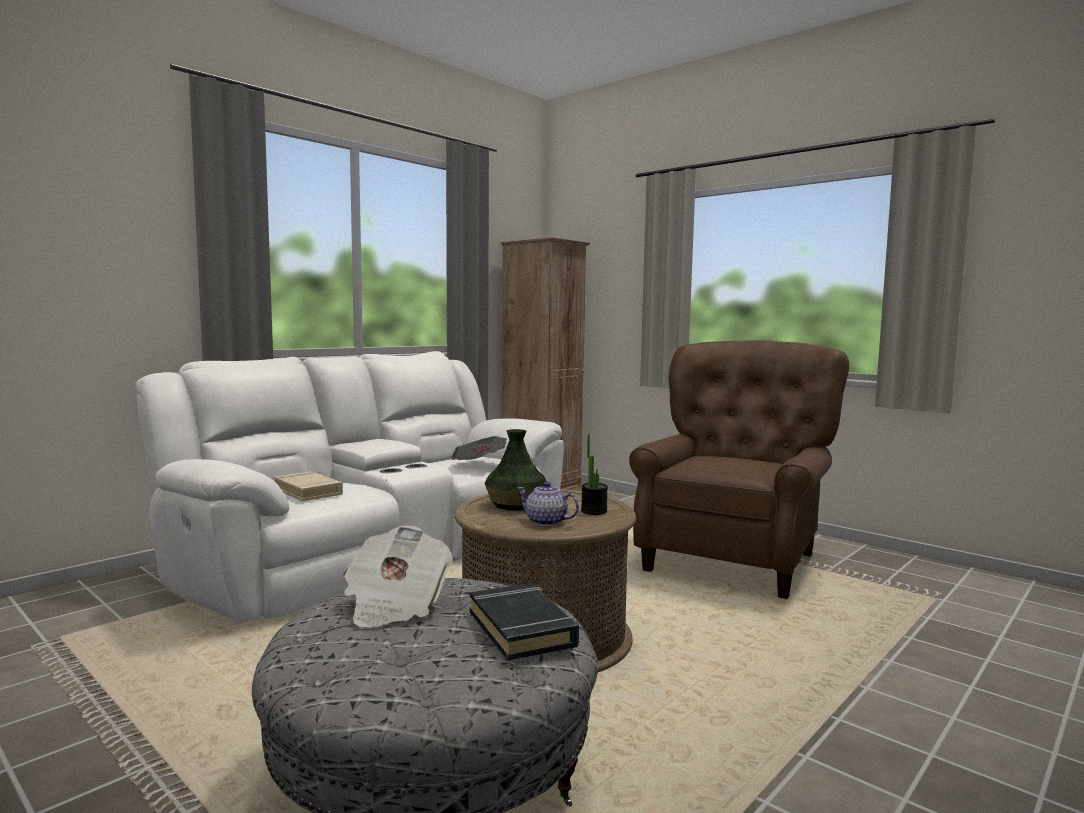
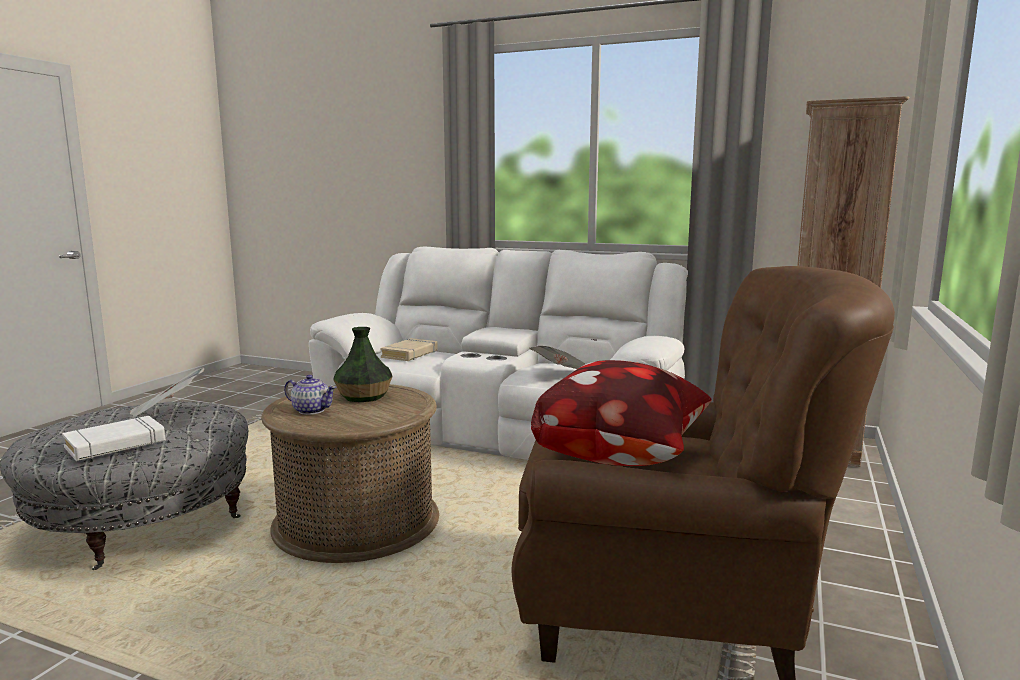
camera: 70 degrees right, 5 degrees up
black book [469,583,579,661] -> white book [62,416,166,461]
teapot [517,482,579,526] -> teapot turned 105 degrees clockwise [284,375,336,415]
potted plant [581,434,608,515] -> none
none -> pillow [531,360,712,466]

